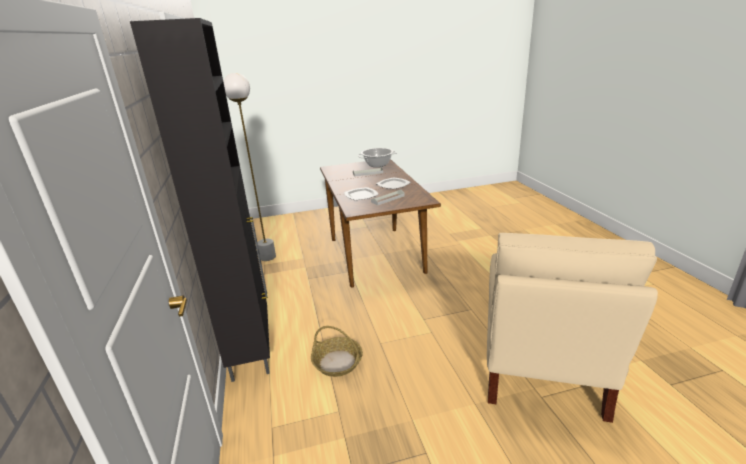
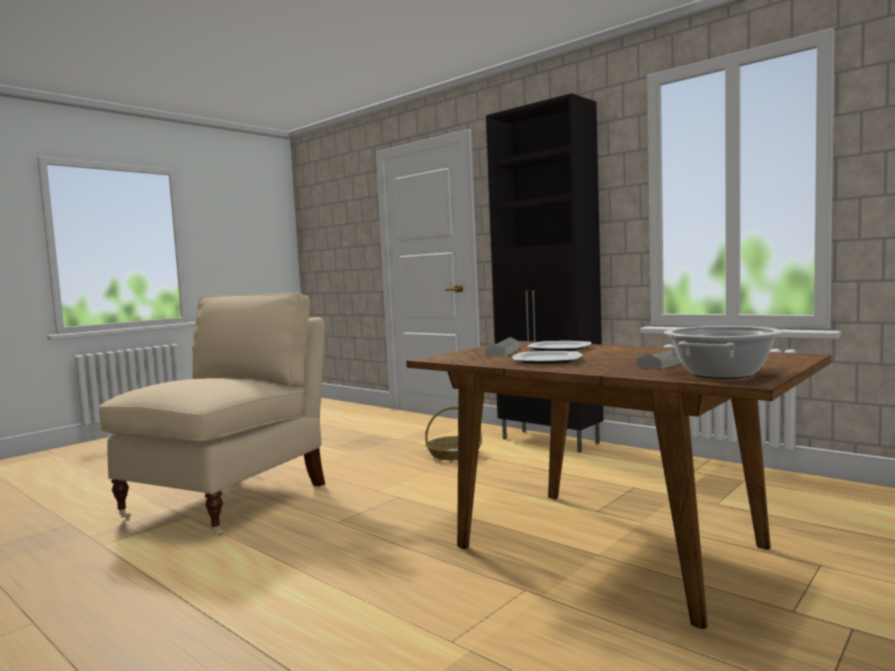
camera: 145 degrees right, 20 degrees down
white floor lamp [223,73,276,261] -> none
beige chair [487,233,658,423] -> beige chair turned 45 degrees clockwise [99,293,325,536]

